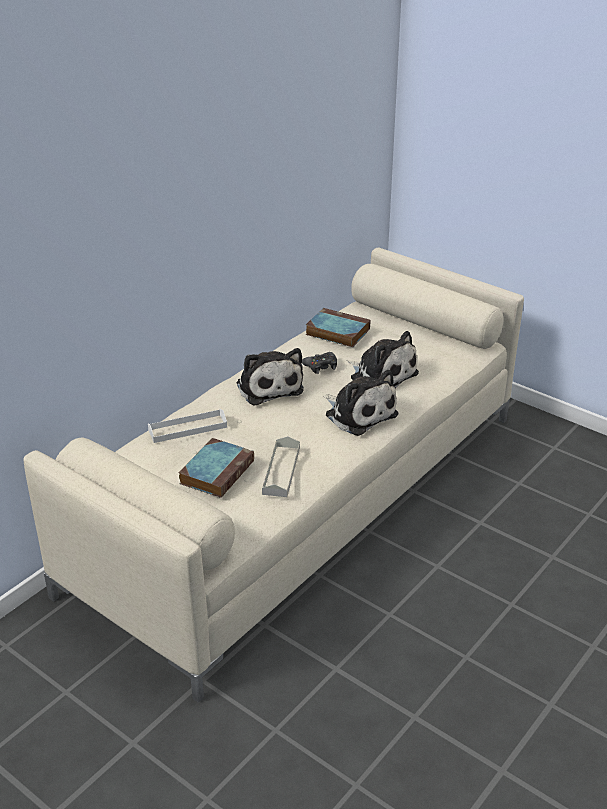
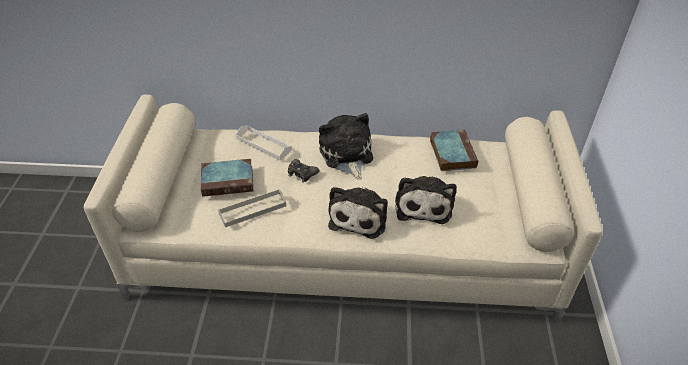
camera: 55 degrees right, 10 degrees up
plush toy [236,348,304,406] -> plush toy turned 135 degrees clockwise [319,113,373,180]
black game controller [302,352,337,374] -> black game controller moved to [288,159,320,183]

